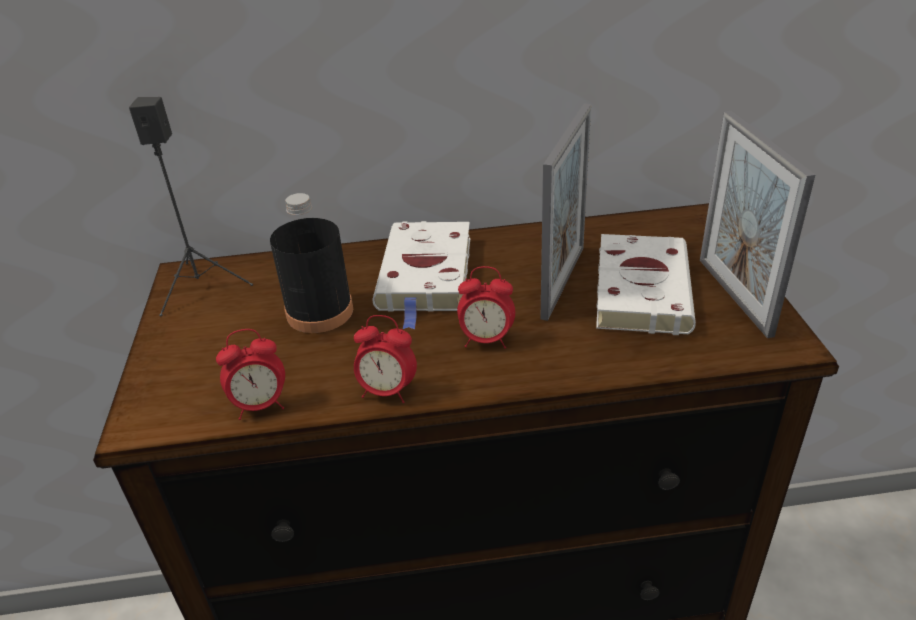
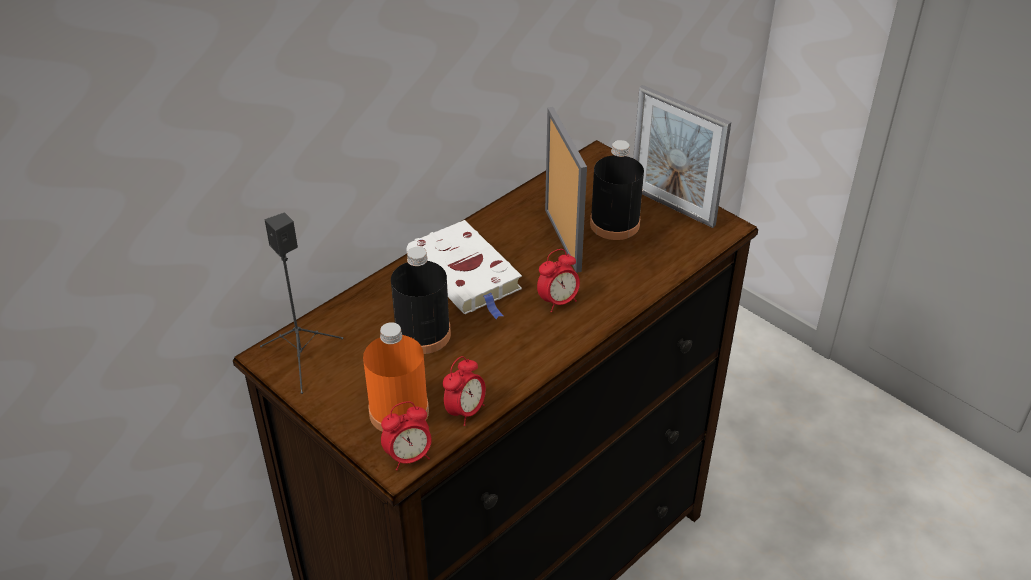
camera: 40 degrees left, 5 degrees up
alarm clock [354,315,417,403] -> alarm clock moved to [381,401,432,471]
white book [596,234,696,335] -> black bottle [590,140,644,240]
none -> orange bottle [363,322,429,432]

